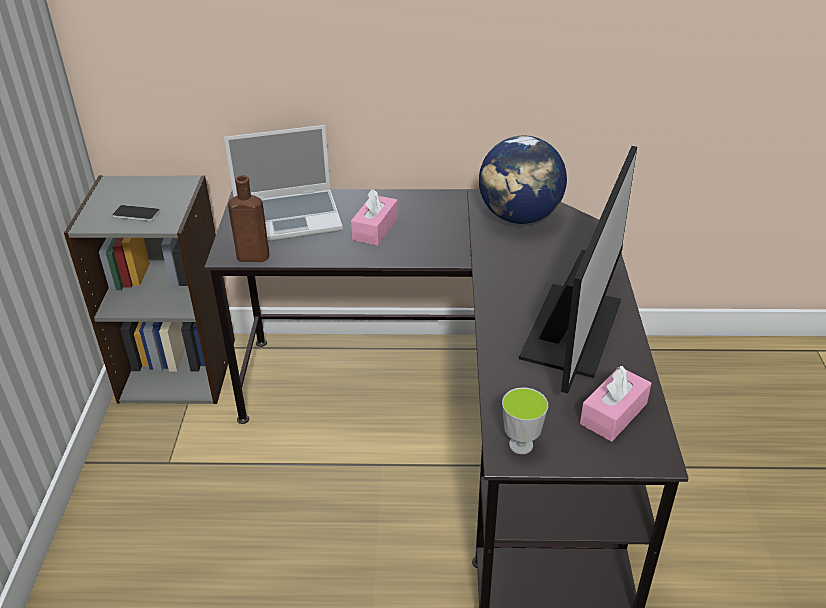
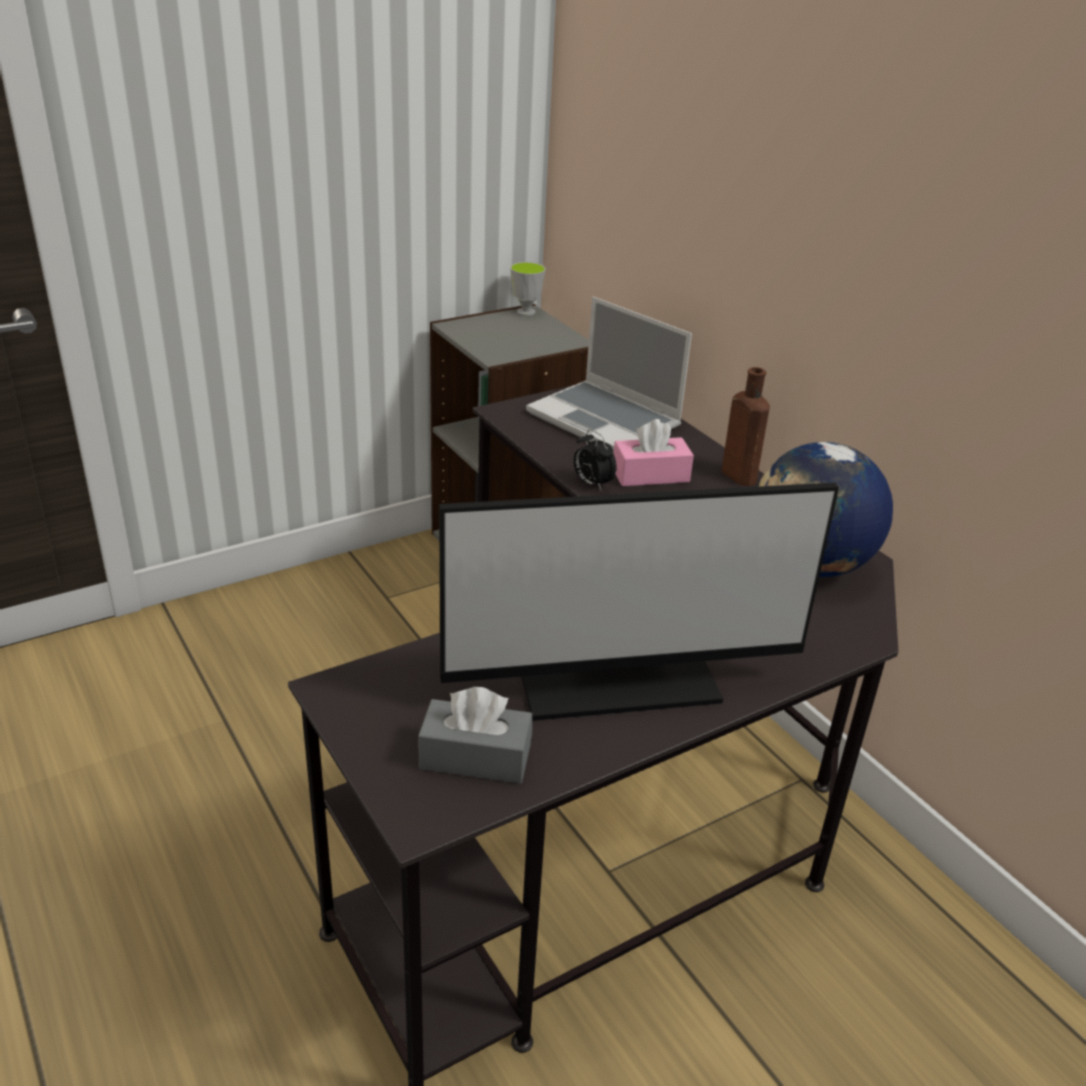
camera: 55 degrees right, 5 degrees down
phone [112,205,160,221] -> none
brown bottle [228,175,270,262] -> brown bottle moved to [722,367,770,486]
cup [502,387,548,454] -> cup moved to [510,262,546,316]
pink tissue box [580,366,652,442] -> grey tissue box [418,687,532,783]
none -> alarm clock [574,429,617,490]

